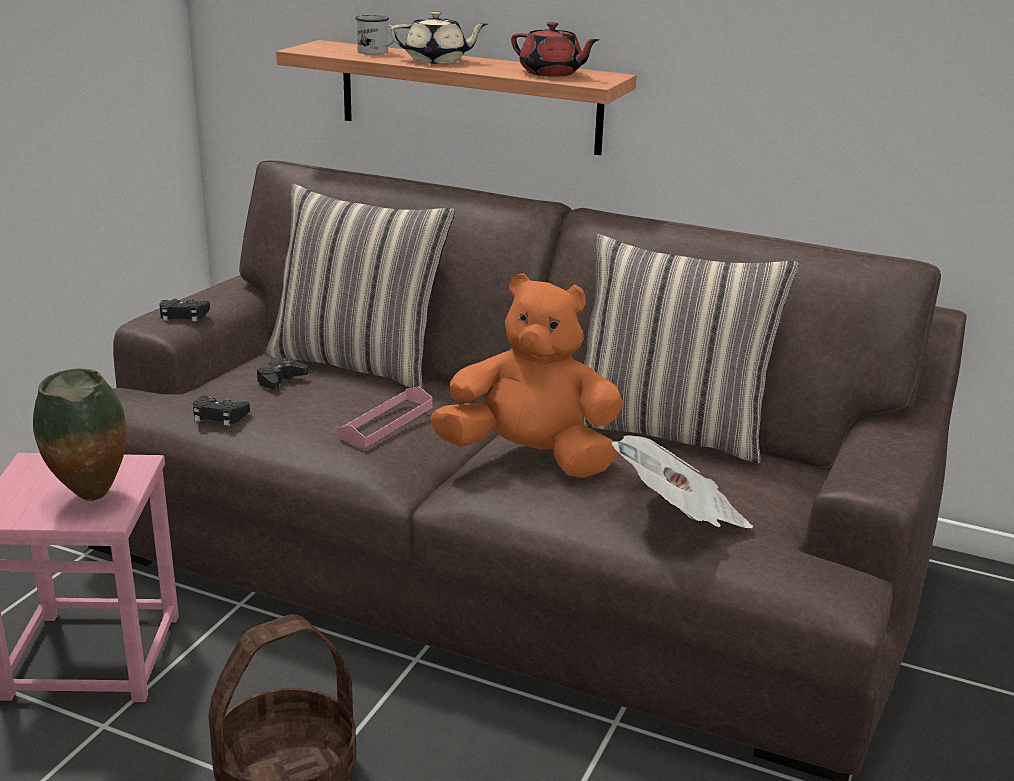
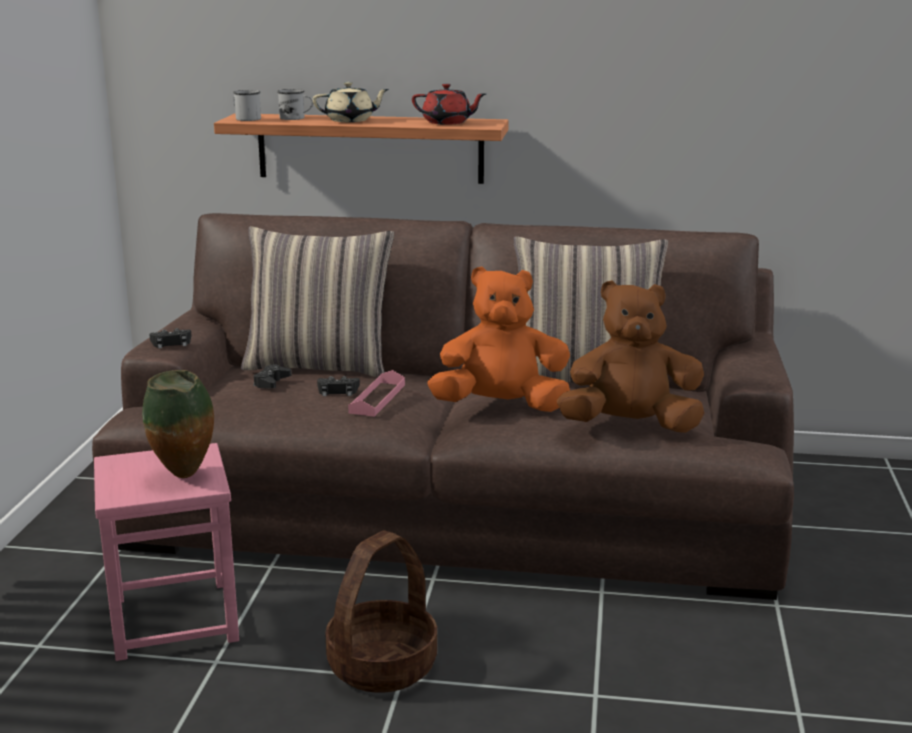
camera: 15 degrees left, 5 degrees down
black game controller [193,396,250,426] -> black game controller moved to [317,376,360,396]
newspaper [611,435,753,528] -> brown plush toy [557,280,704,433]
none -> white mug [233,90,261,121]

